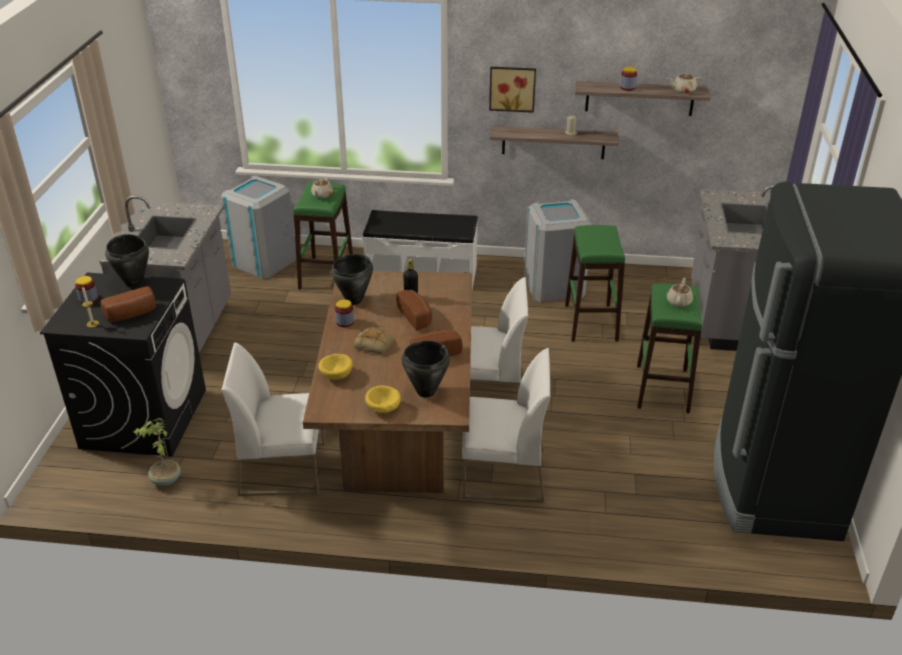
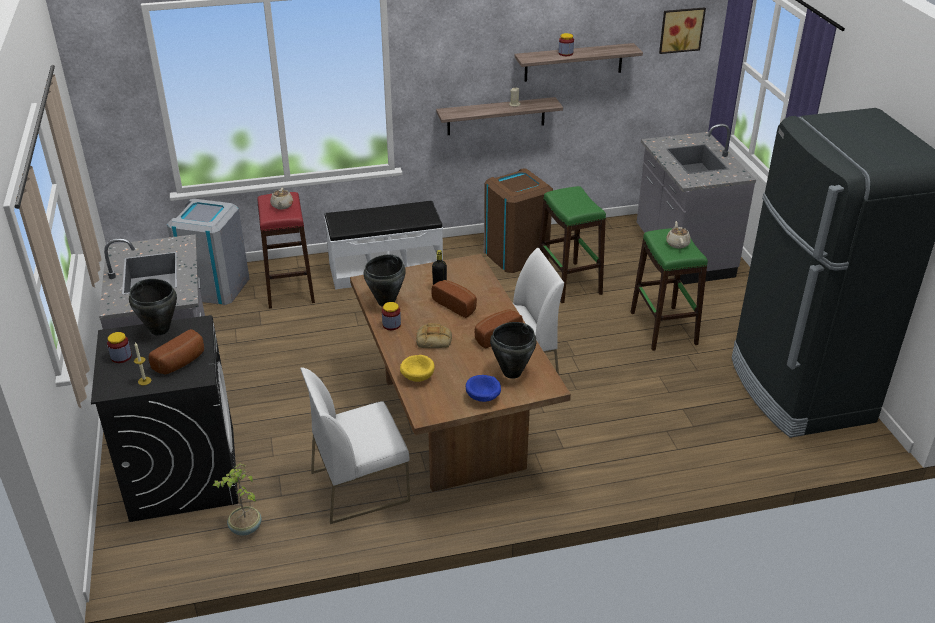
camera: 20 degrees left, 0 degrees up
green stool [293,182,353,290] -> red stool [257,192,315,308]
yellow bowl [365,386,401,413] -> blue bowl [466,375,501,402]
white chair [462,348,551,503] -> none
picture [489,67,536,113] -> picture moved to [659,7,706,54]
grey trash can [524,199,592,302] -> brown trash can [484,168,553,273]
beige teapot [668,73,702,93] -> none

